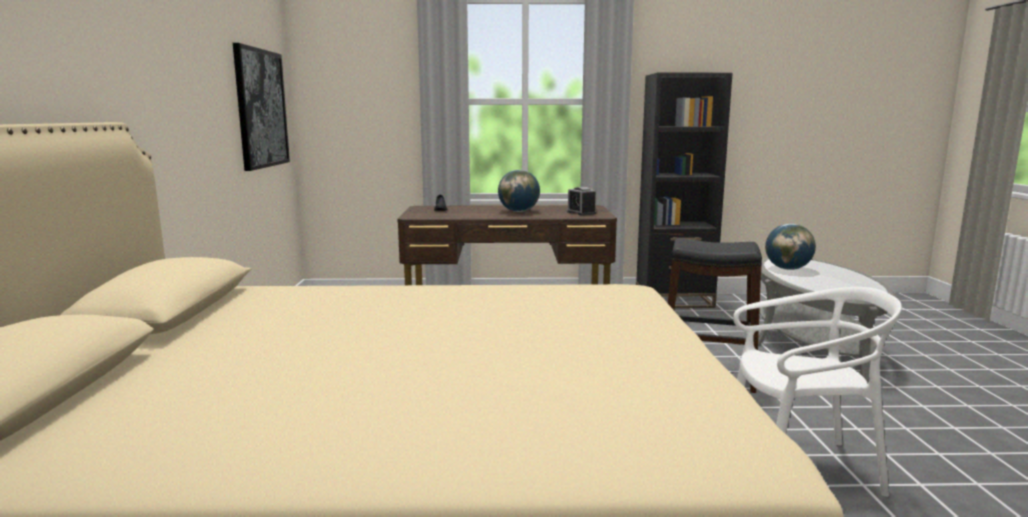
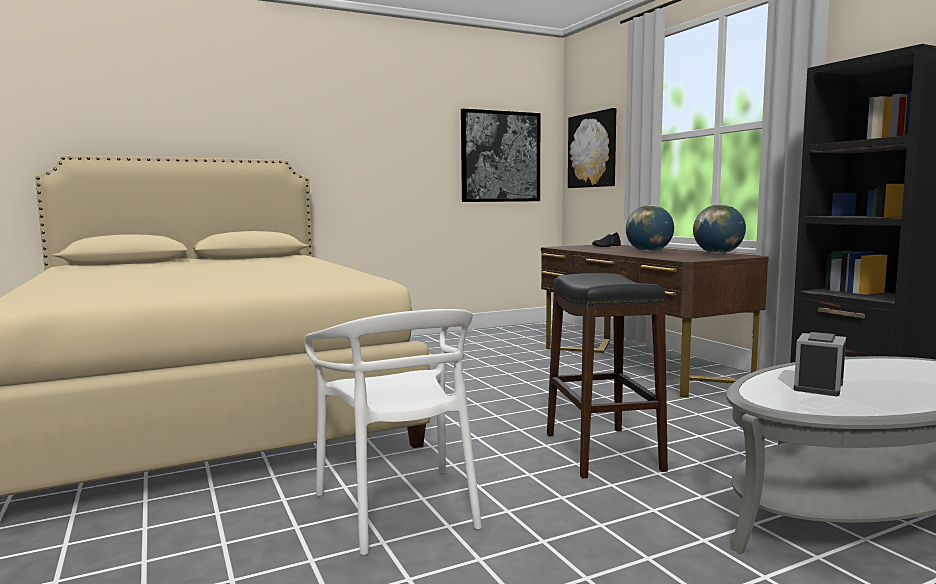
camera: 65 degrees right, 5 degrees down
alarm clock [567,187,596,215] -> alarm clock moved to [794,332,846,396]
globe [765,224,816,270] -> globe moved to [693,204,746,254]
none -> picture [568,108,616,188]

